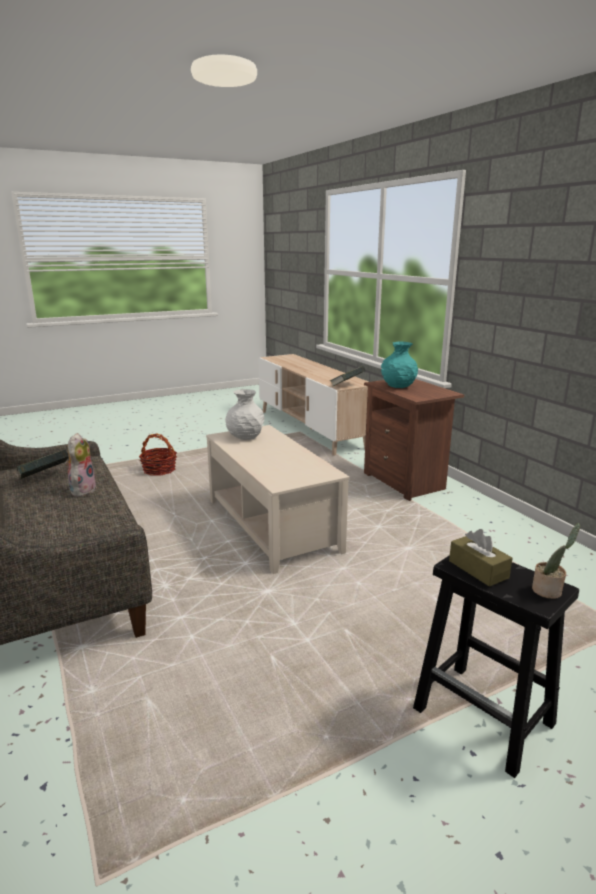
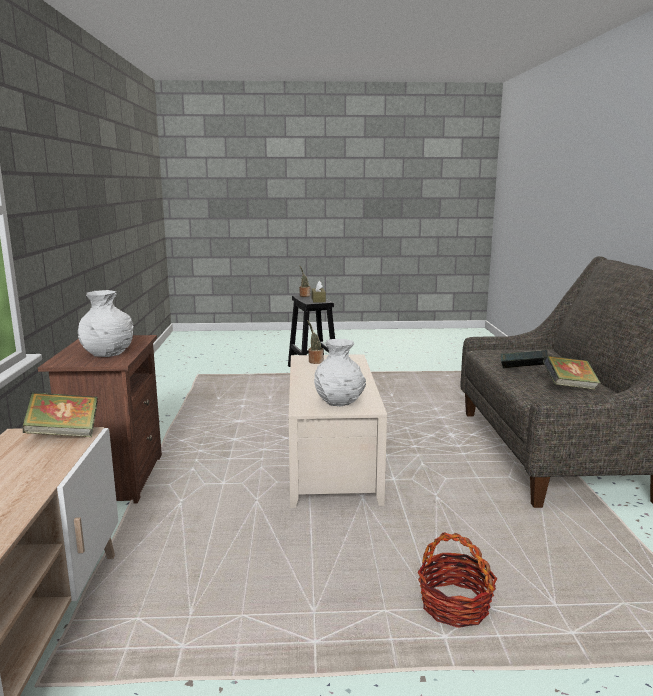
camera: 155 degrees left, 5 degrees down
plush toy [65,433,97,497] -> book [500,350,548,369]
turquoise vase [381,341,418,388] -> white vase [78,290,134,357]
none -> potted plant [307,320,324,364]

